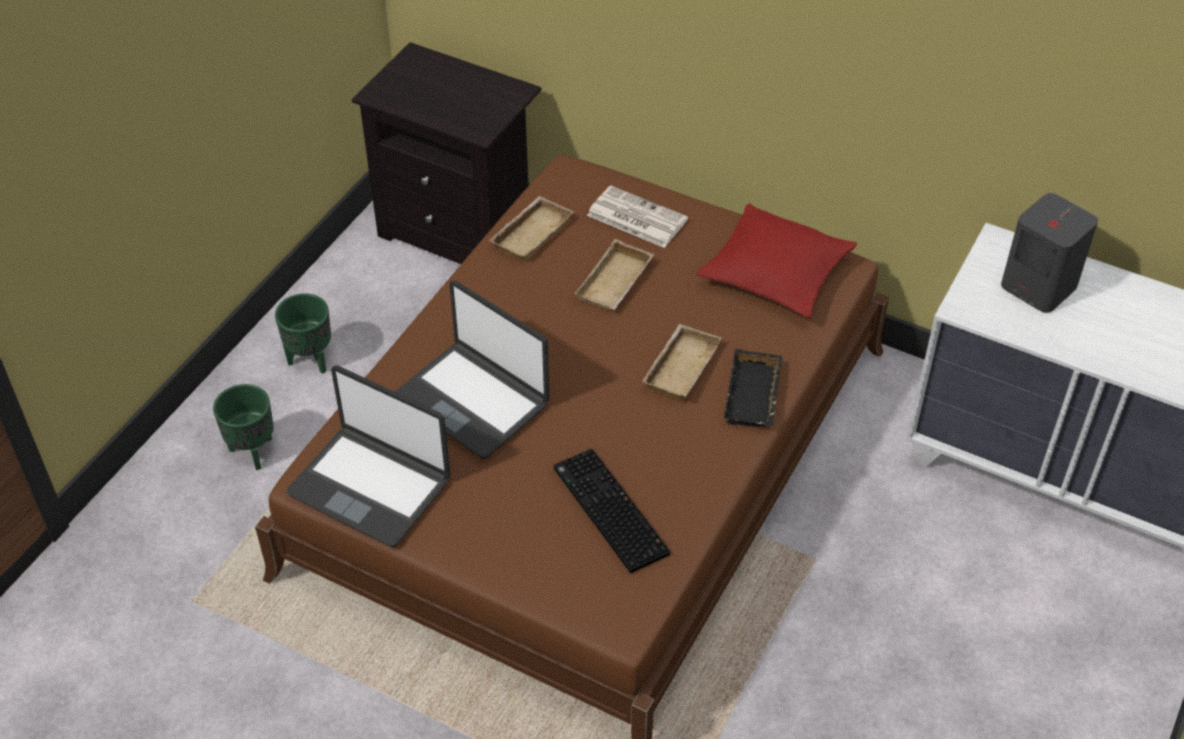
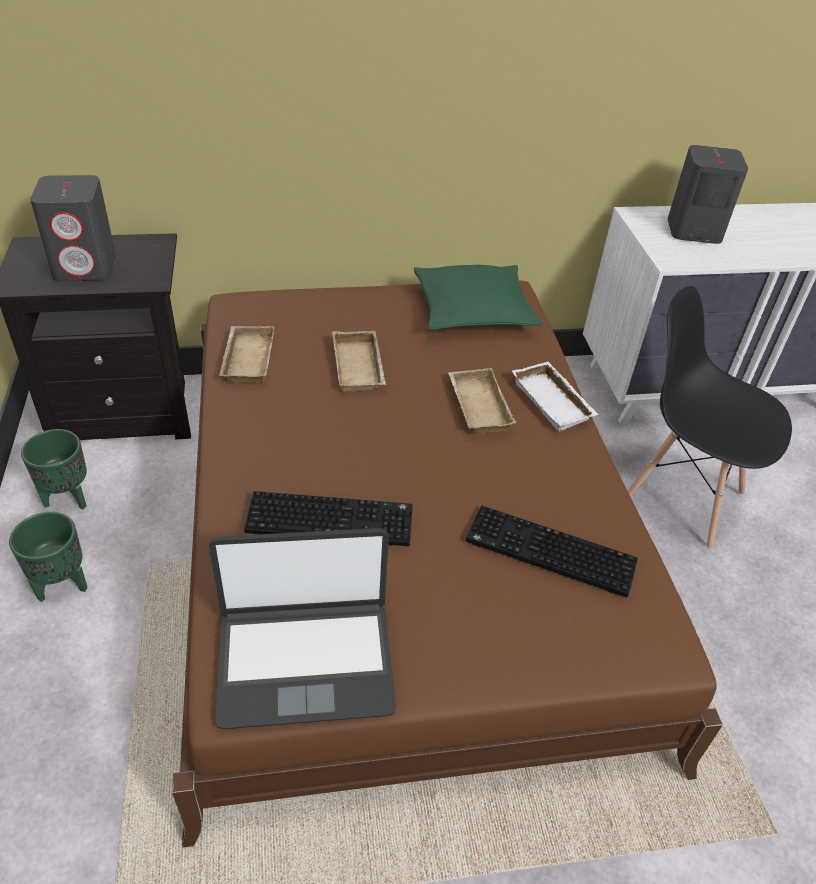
camera: 40 degrees left, 5 degrees down
green planter [213,384,274,470] -> green planter moved to [21,429,87,510]
laptop [395,280,550,459] -> keyboard [244,491,413,546]
newspaper [587,186,688,248] -> none
red pillow [696,203,857,319] -> green pillow [414,265,543,330]
black tray [724,349,782,427] -> white tray [512,361,599,432]
none -> grey speaker [30,175,116,281]
none -> black chair [628,286,792,549]

